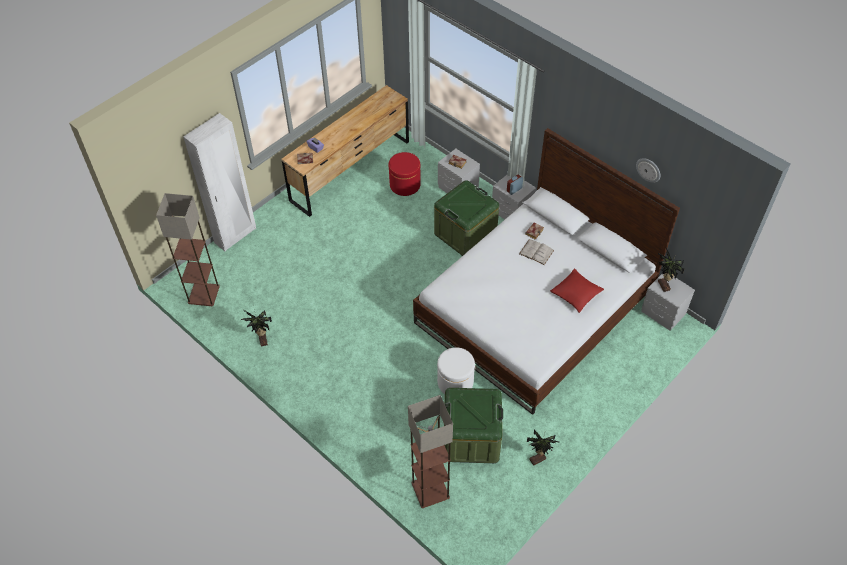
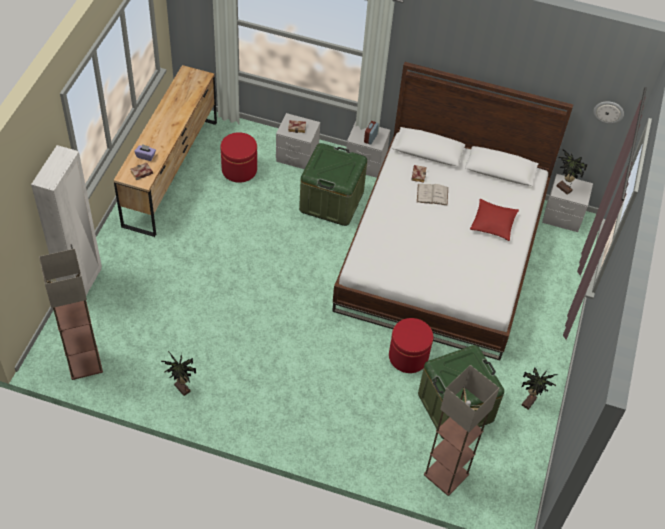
camera: 30 degrees left, 0 degrees up
white ottoman [437,347,475,394] -> red ottoman [389,318,433,373]
wall clock [636,158,660,183] -> wall clock moved to [593,101,624,124]

